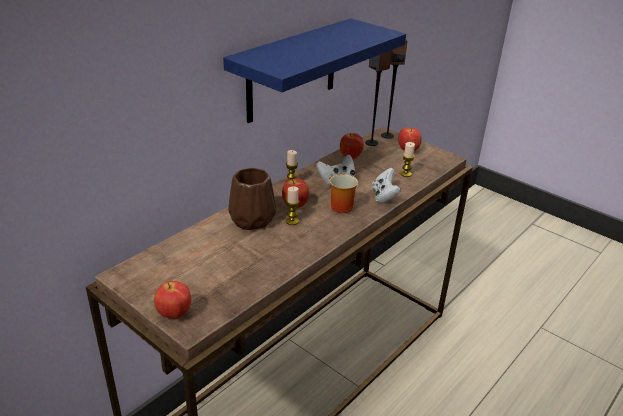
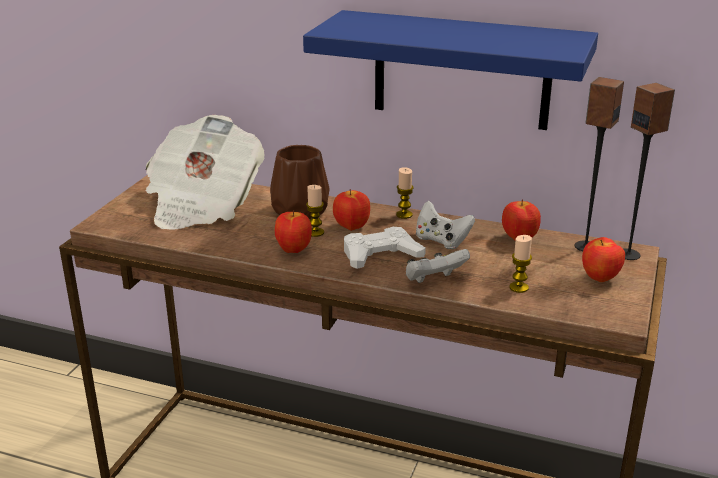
camera: 70 degrees right, 5 degrees down
apple [154,281,191,319] -> apple moved to [275,211,312,253]
mug [329,174,358,213] -> white game controller [344,227,426,269]
none -> newspaper [145,115,265,230]

